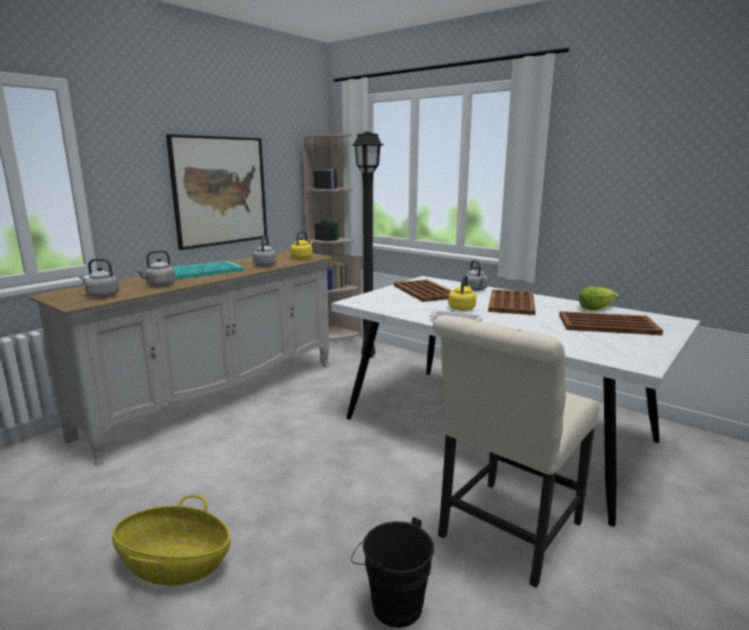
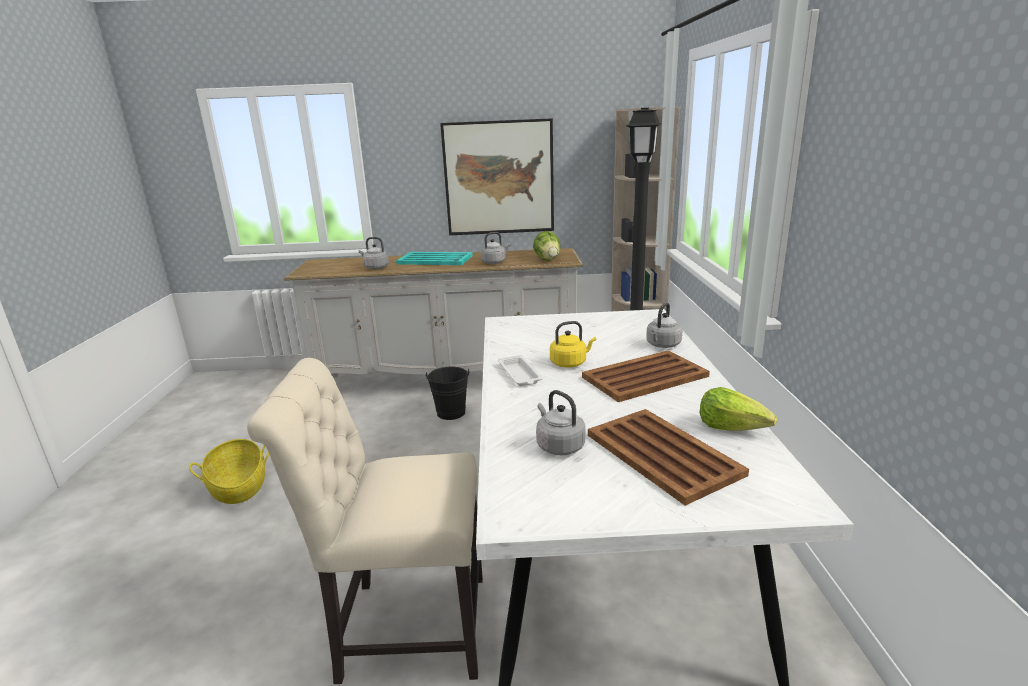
camera: 50 degrees right, 5 degrees up
grey kettle [79,258,120,298] -> grey kettle moved to [536,390,585,455]
yellow kettle [290,231,313,259] -> lettuce [533,231,561,261]
black bucket [351,517,434,628] -> black bucket moved to [426,367,469,420]
brown tray [394,280,452,302] -> none

